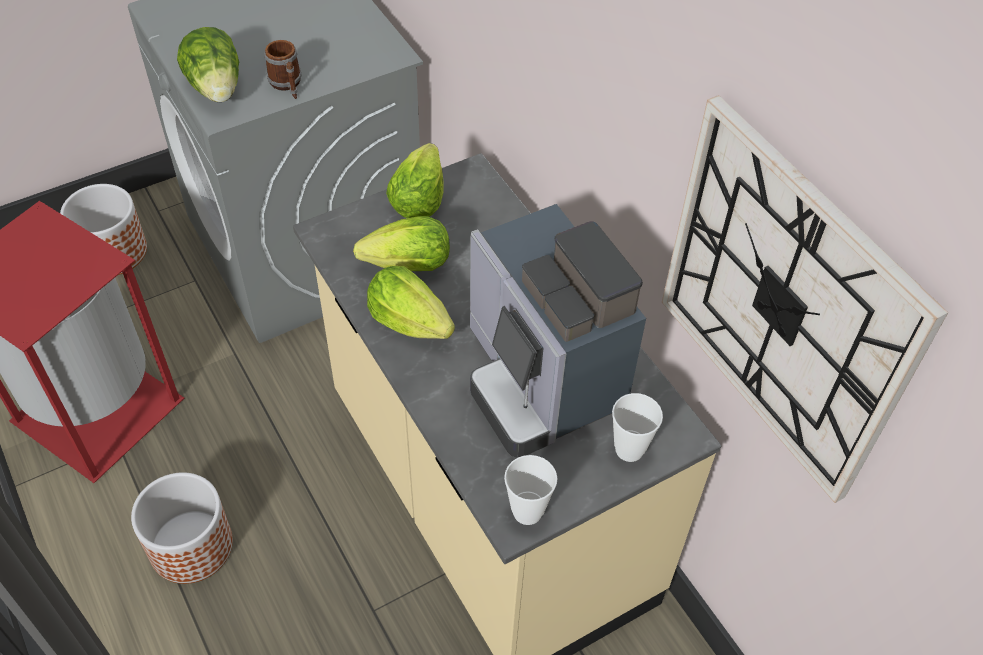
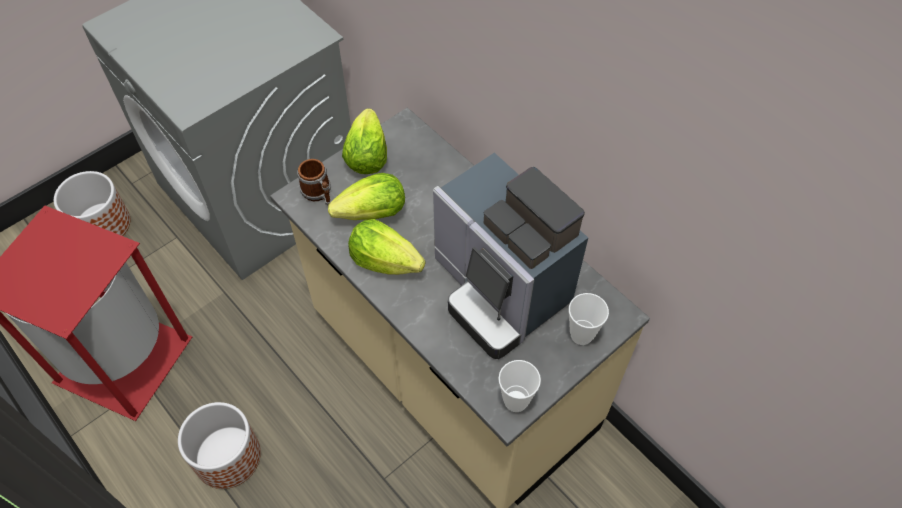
camera: 10 degrees left, 5 degrees up
lettuce [177,27,239,102] -> none
mug [264,40,302,99] -> mug moved to [297,159,331,205]
wall clock [662,95,949,503] -> none

